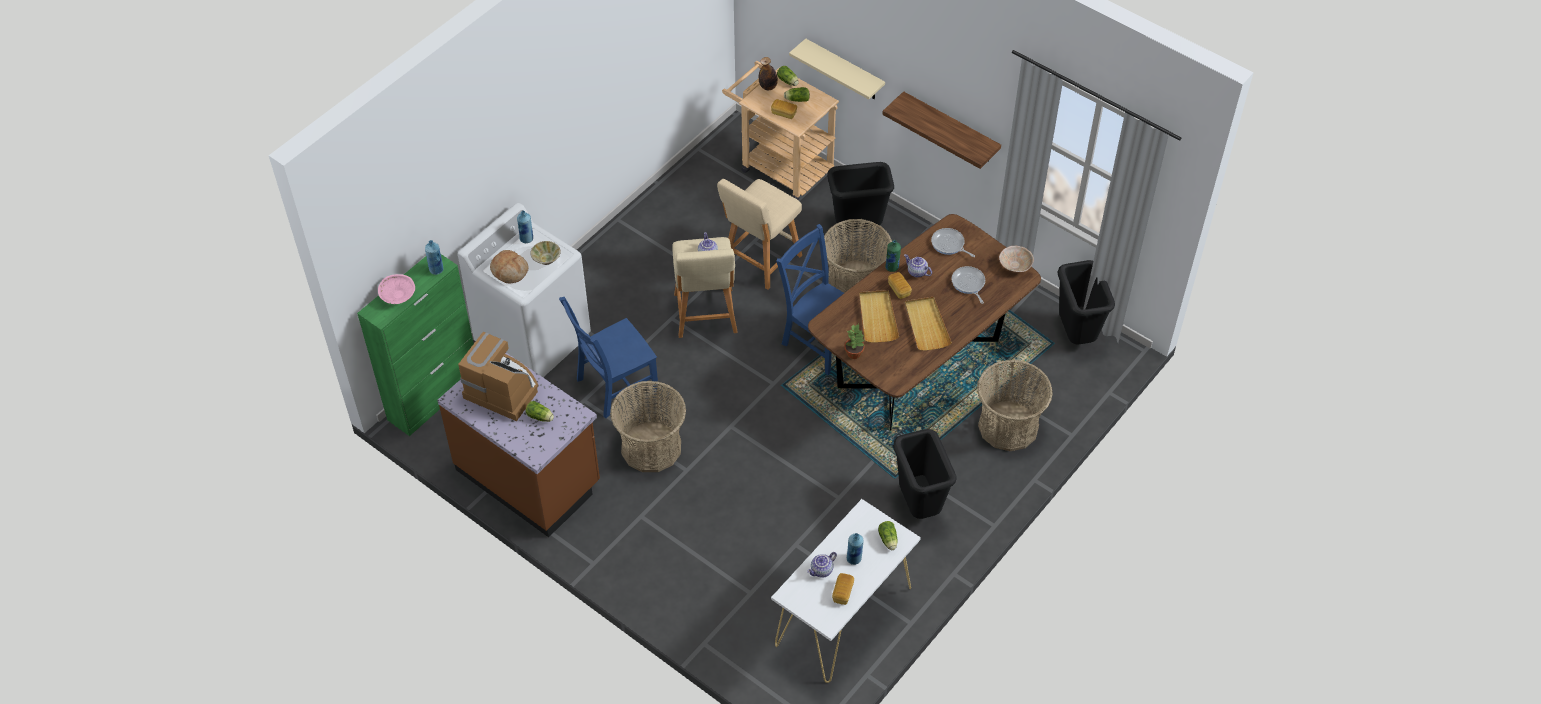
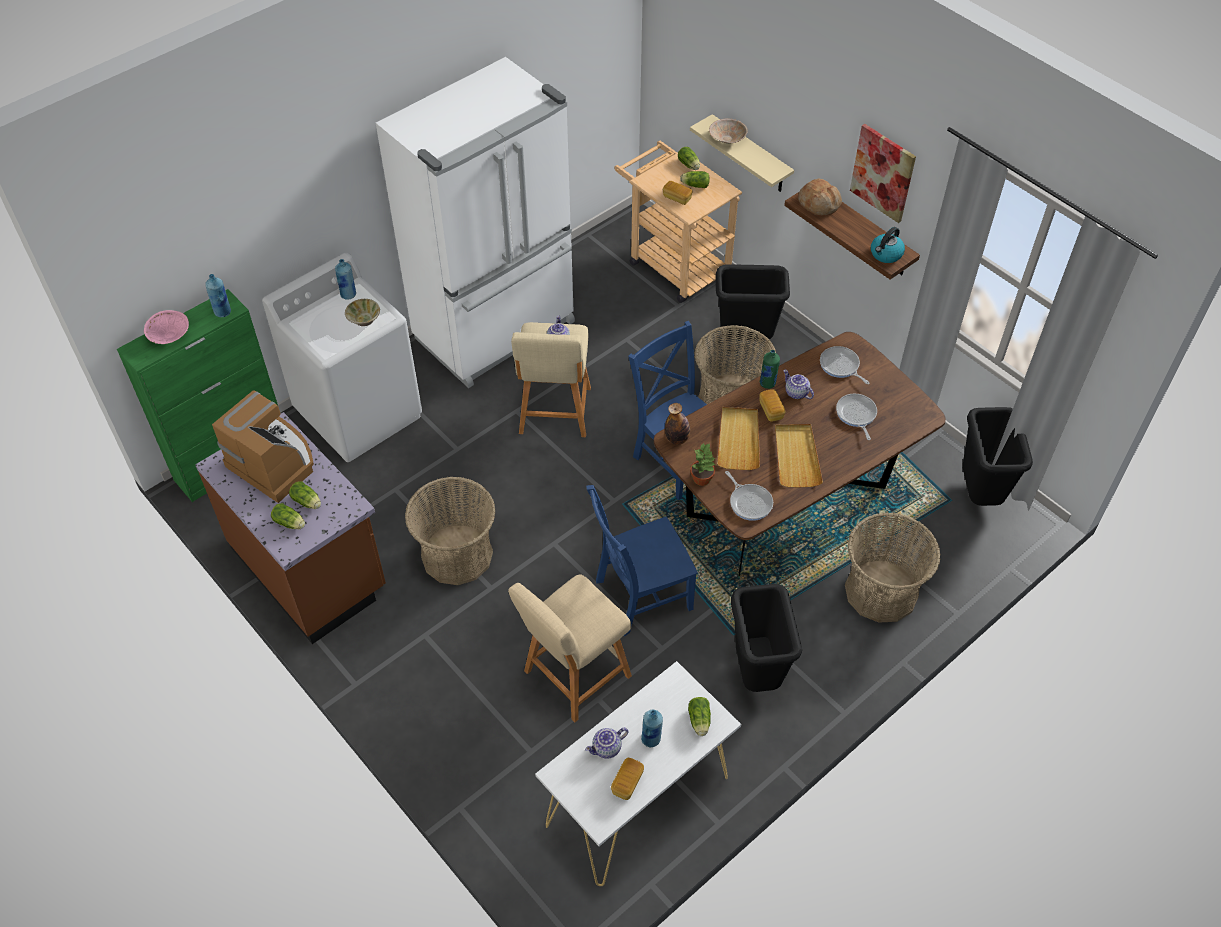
camera: 10 degrees right, 0 degrees up
bread [490,250,528,283] -> bread moved to [798,179,842,216]
blue chair [559,297,658,418] -> blue chair moved to [586,485,698,637]
beige stool [717,179,802,290] -> beige stool moved to [508,574,632,722]
bottle [759,57,778,90] -> bottle moved to [665,403,690,445]
beige bowl [999,246,1034,272] -> beige bowl moved to [709,118,748,143]
none -> lettuce [271,503,305,529]
none -> white fridge [376,57,575,388]
none -> frying pan [725,471,773,521]
none -> picture [850,124,916,223]
none -> kettle [871,227,905,263]

